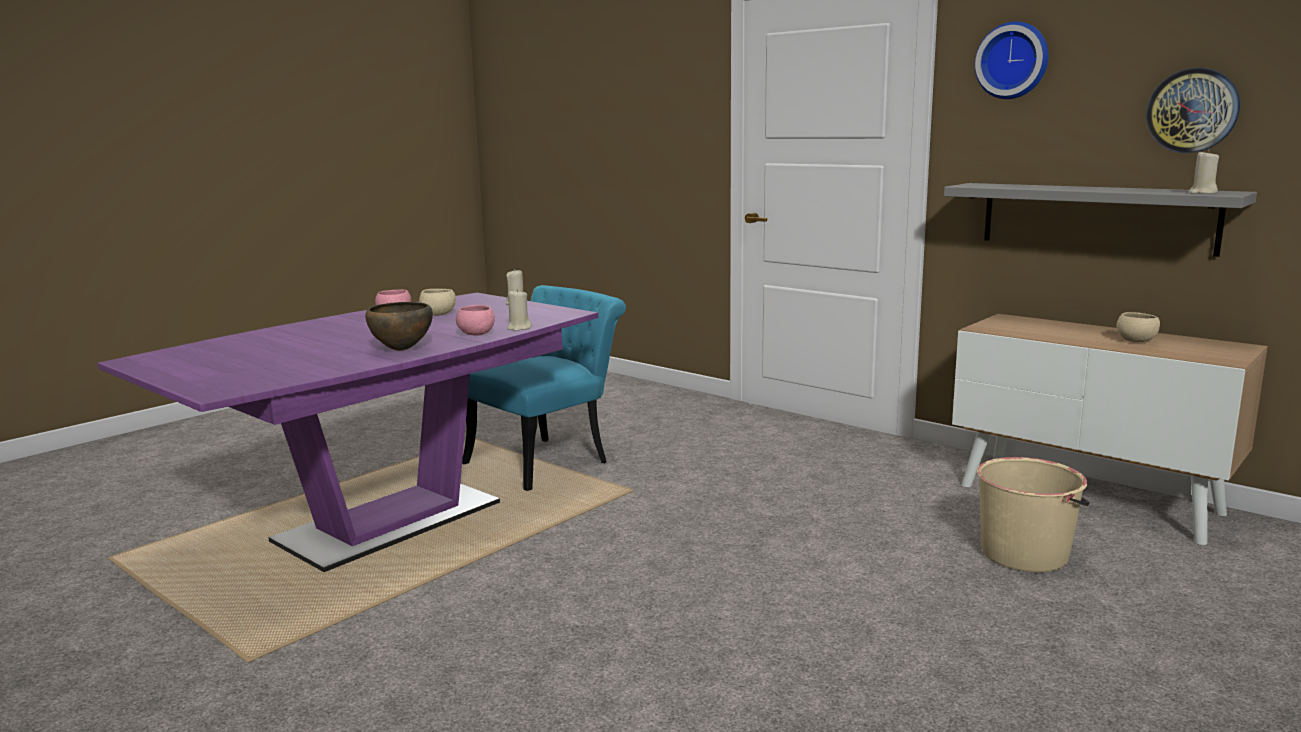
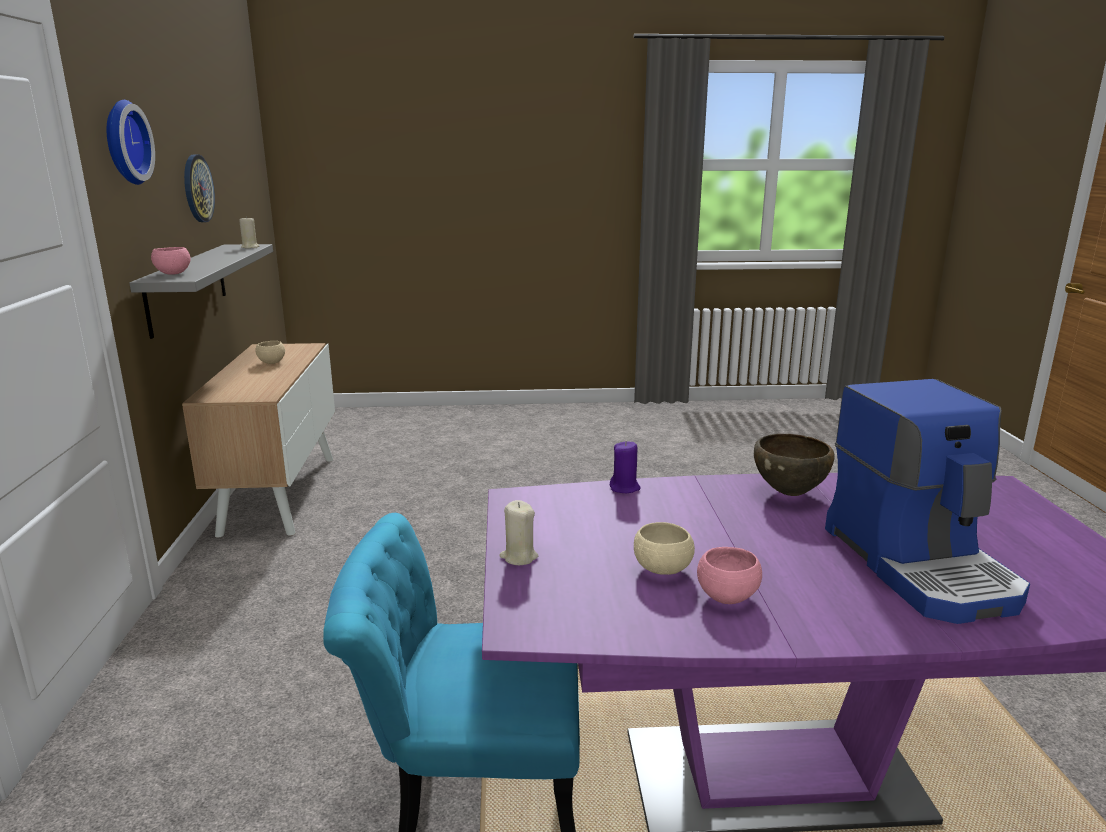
camera: 135 degrees left, 5 degrees up
pink bowl [456,305,495,336] -> pink bowl moved to [151,247,191,275]
beige candle [507,289,532,331] -> purple candle [610,441,641,493]
beige bucket [977,457,1090,572] -> none
none -> coffee machine [825,379,1030,624]

